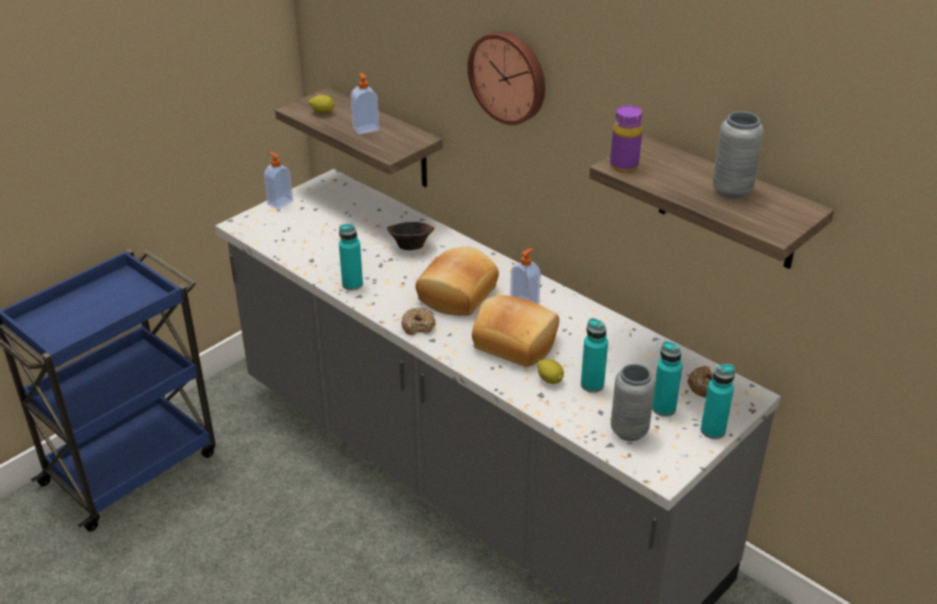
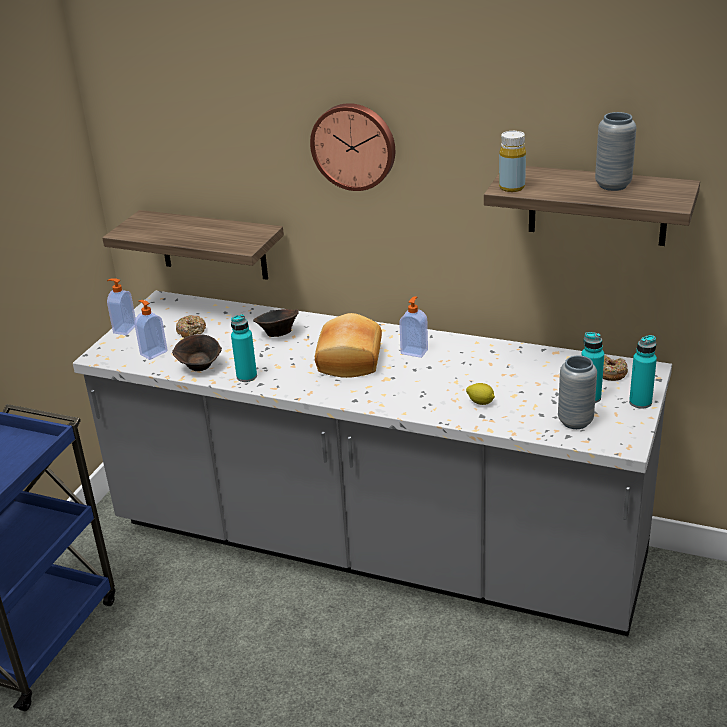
camera: 20 degrees left, 5 degrees down
lemon [309,94,335,114] -> none
soap dispenser [351,73,379,135] -> soap dispenser moved to [134,300,168,360]
donut [401,308,436,335] -> donut moved to [176,315,206,338]
bread [472,295,559,367] -> none
turquoise bottle [581,318,608,393] -> none
purple bottle [610,105,642,173] -> yellow bottle [499,131,526,192]
none -> brown bowl [172,334,222,371]

